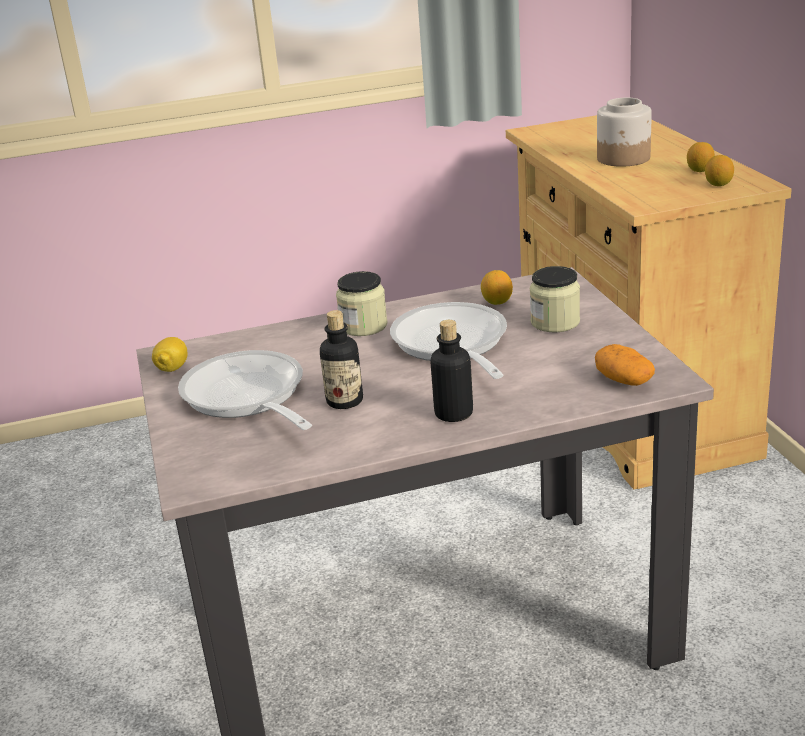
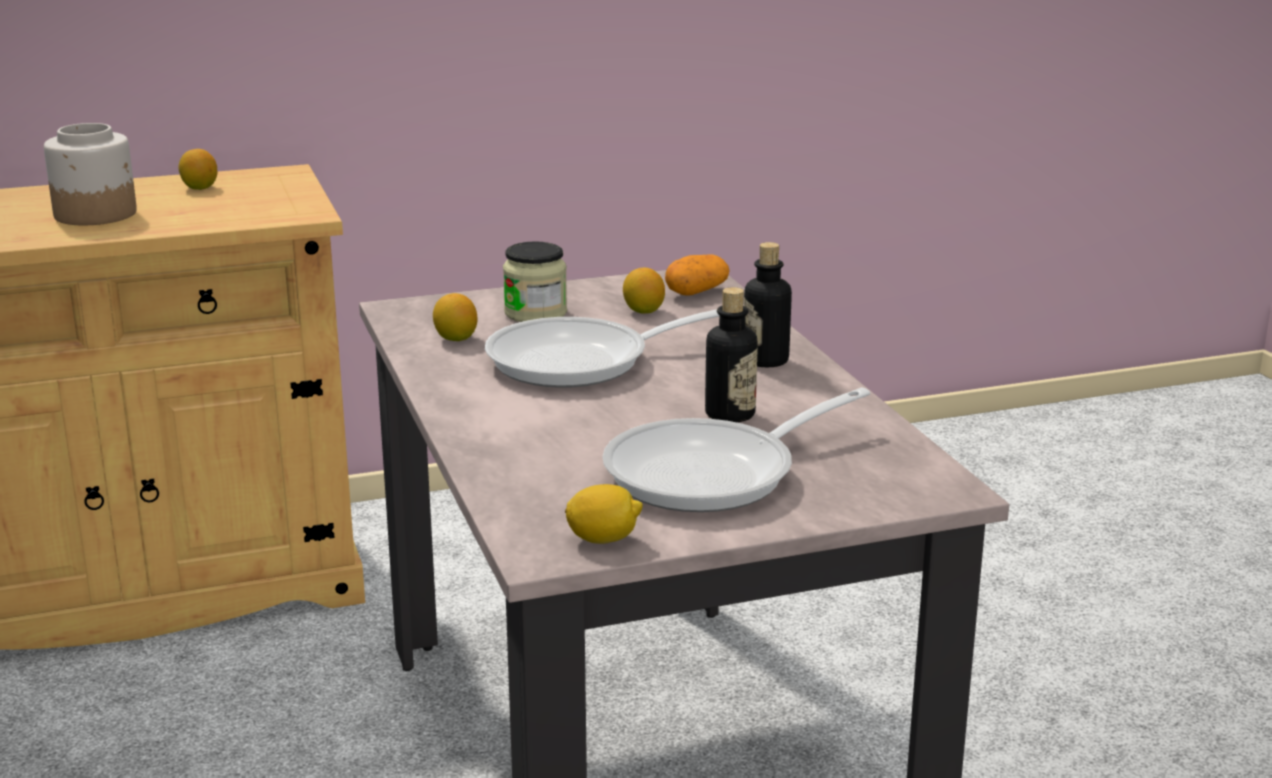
camera: 95 degrees left, 5 degrees down
jar [336,271,387,336] -> none
lemon [705,155,734,186] -> lemon moved to [623,268,665,314]

